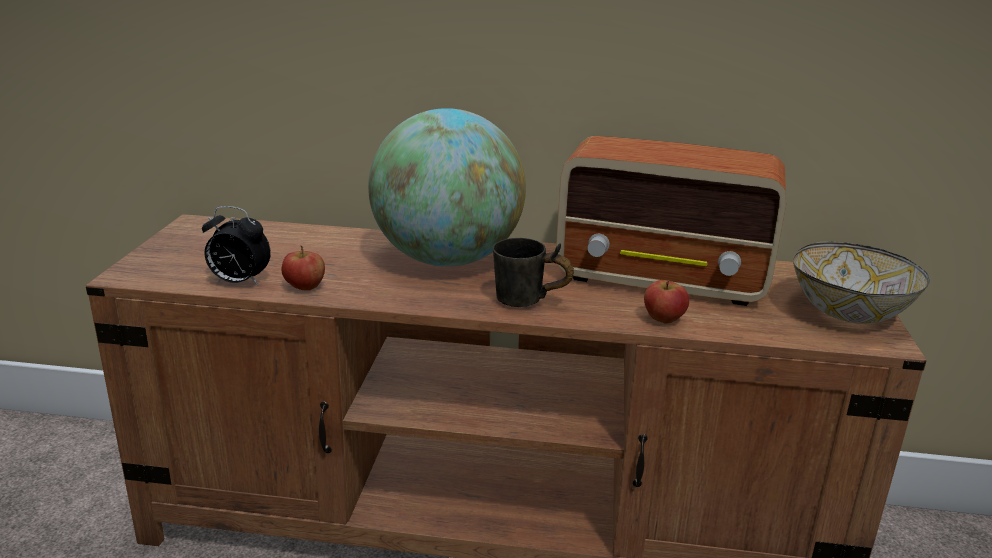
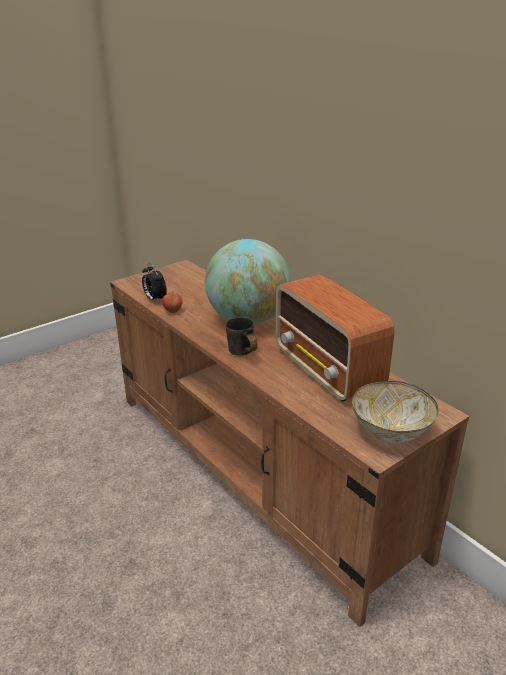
camera: 45 degrees right, 5 degrees up
apple [644,280,689,324] -> none

